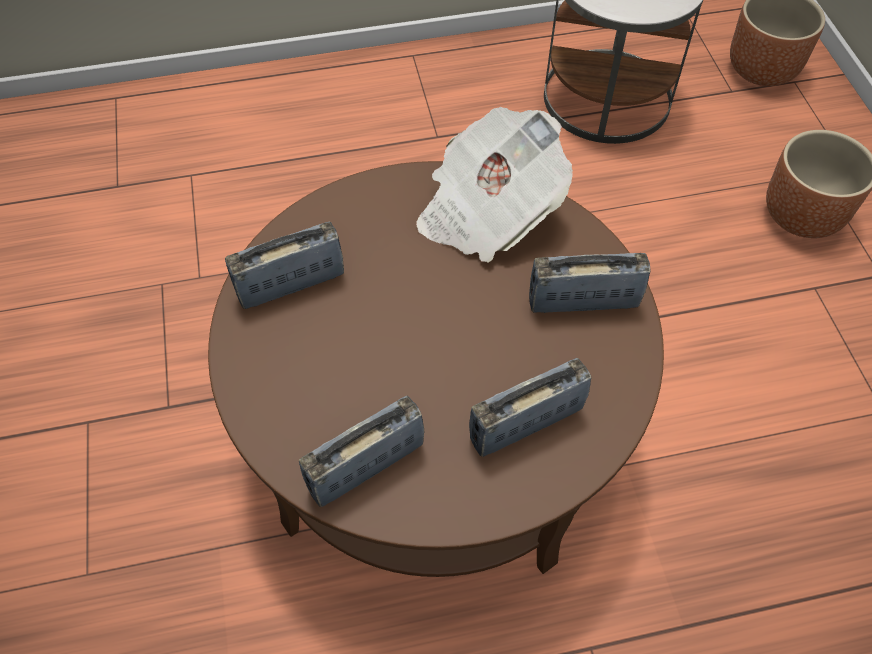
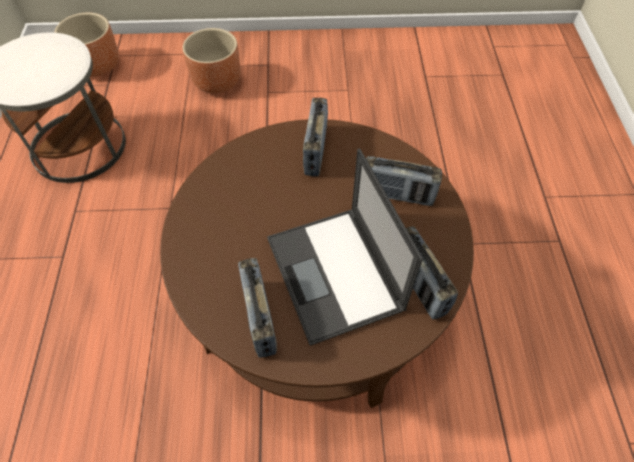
camera: 80 degrees left, 0 degrees up
newspaper [416,107,573,263] -> none
radio [469,358,591,457] -> radio turned 60 degrees counterclockwise [366,156,442,206]
none -> laptop [267,149,423,346]

